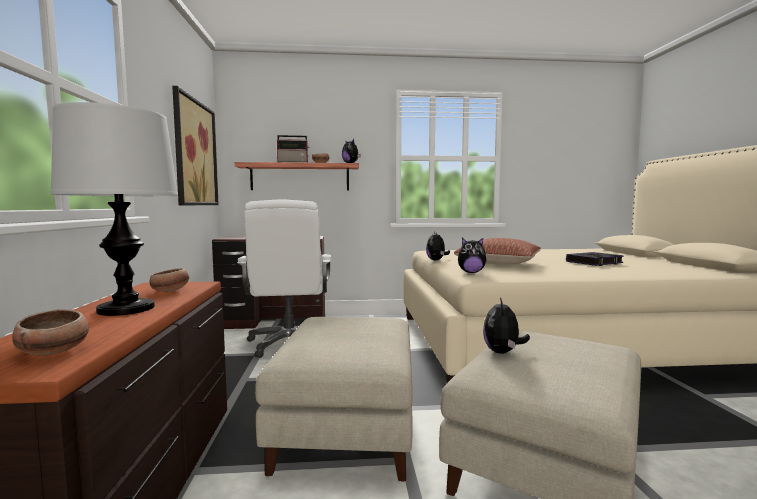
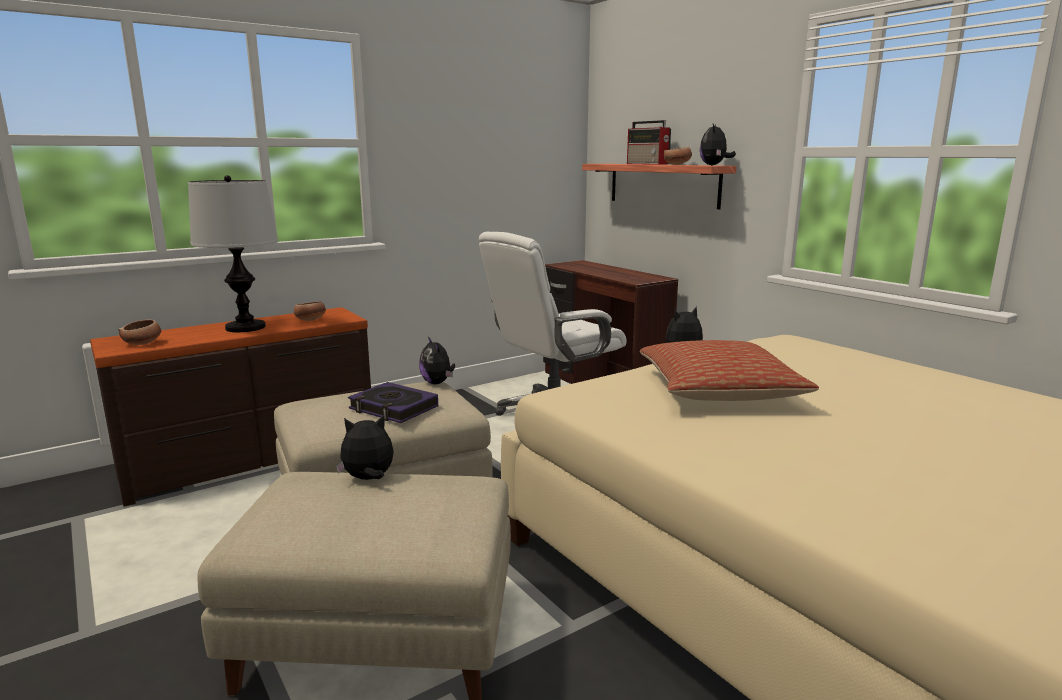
camera: 60 degrees right, 10 degrees up
picture [172,86,219,205] -> none
plush toy [458,238,487,273] -> plush toy moved to [419,337,455,384]
book [566,252,624,266] -> book moved to [348,382,438,423]

